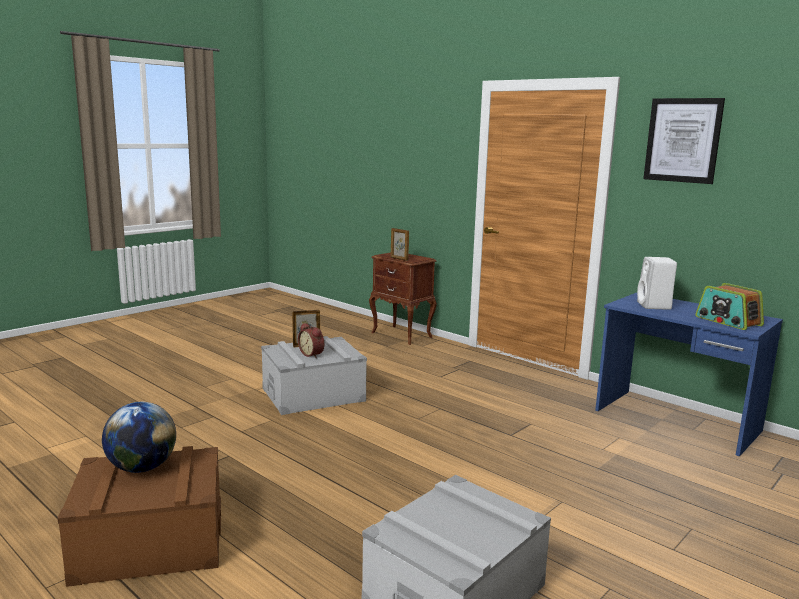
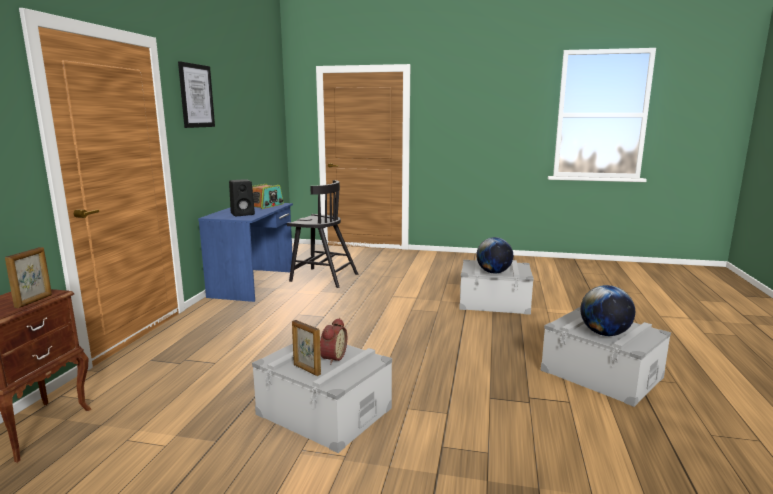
camera: 120 degrees left, 0 degrees up
brown storage box [57,446,221,587] -> grey storage box [541,307,671,407]
white speaker [637,257,677,310] -> black speaker [229,179,255,216]
none -> black chair [287,180,358,288]
none -> globe [476,237,513,273]

